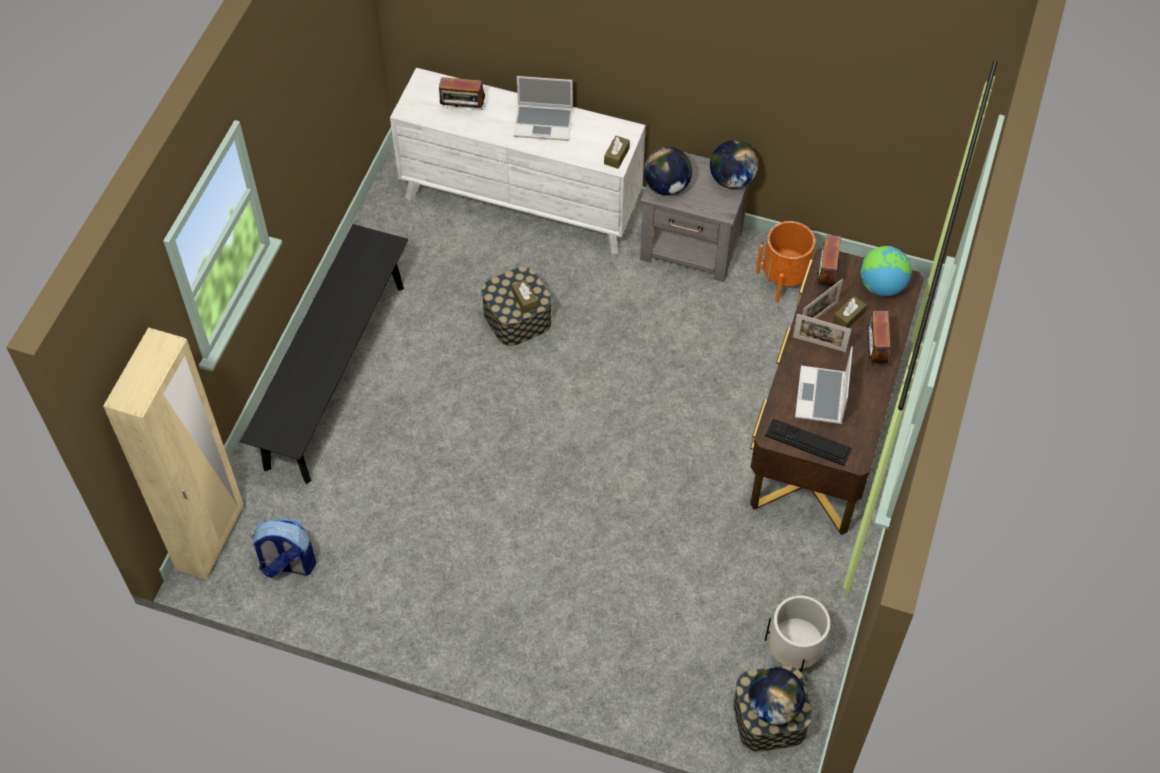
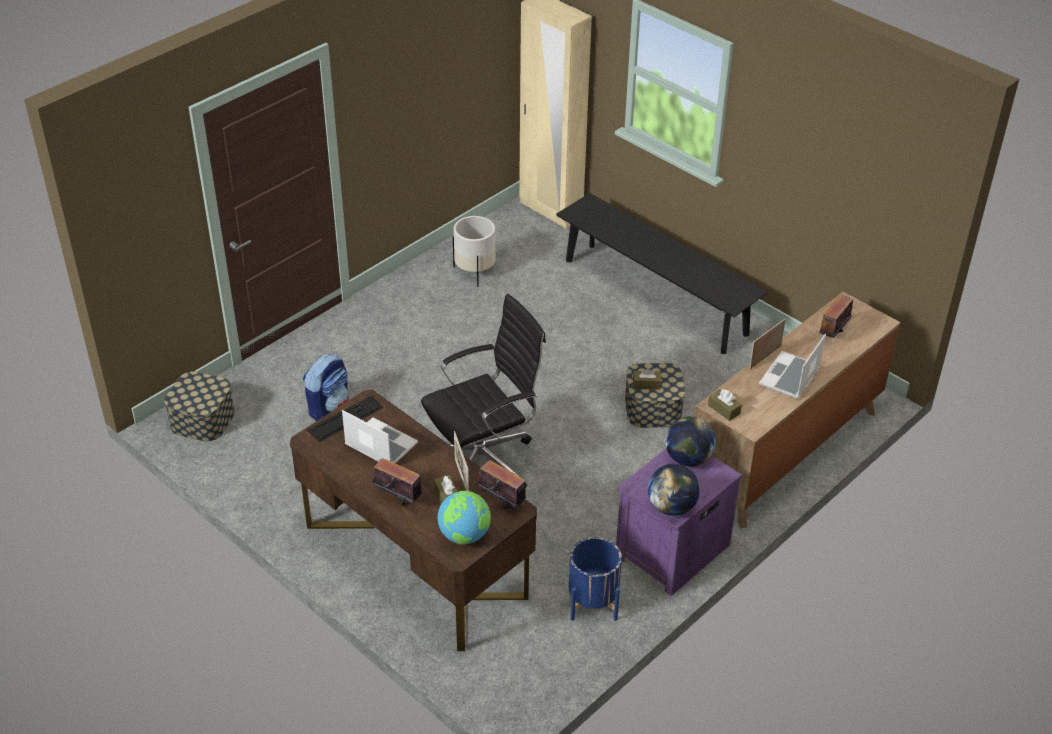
camera: 115 degrees right, 15 degrees down
backpack [251,519,316,578] -> backpack moved to [303,354,349,421]
white dresser [390,68,645,254] -> brown dresser [694,292,901,528]
grey nightstand [640,147,749,282] -> purple nightstand [616,449,742,596]
globe [748,667,805,725] -> none
orange planter [756,221,815,302] -> blue planter [569,537,622,621]
white planter [765,595,830,673] -> white planter moved to [453,216,496,287]
picture frame [793,314,852,352] -> picture frame moved to [749,319,786,369]
none -> black office chair [421,294,546,488]

